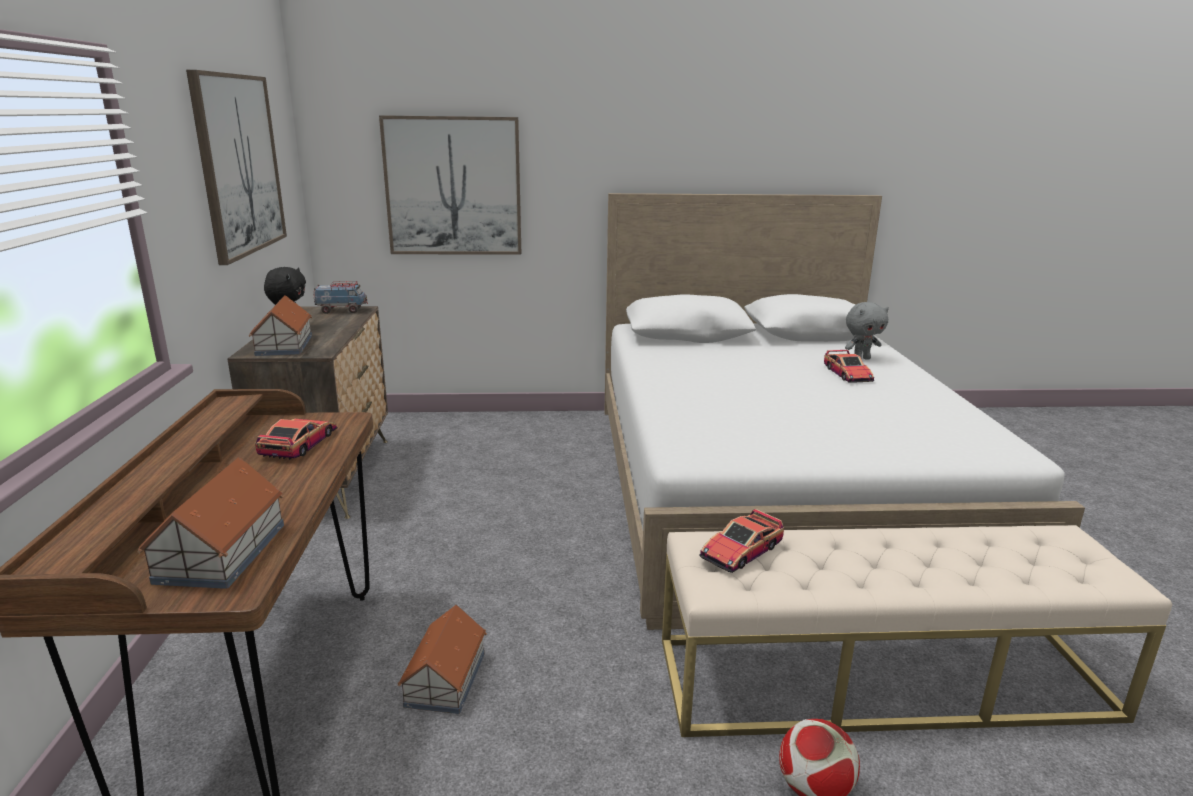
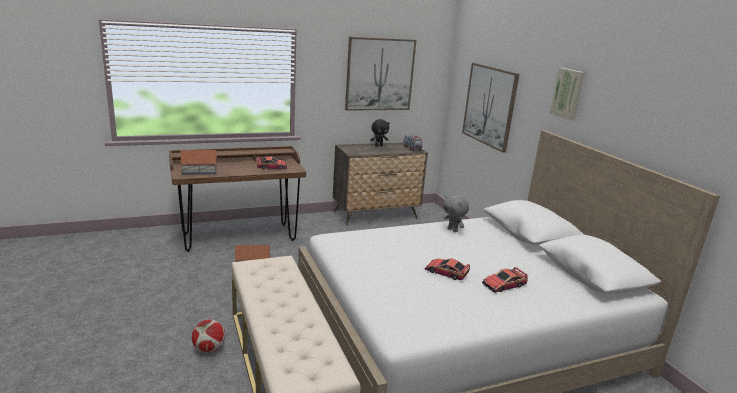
camera: 70 degrees right, 0 degrees up
toy house [249,295,312,356] -> none
toy car [699,509,784,573] -> toy car moved to [425,258,470,280]
grey plush toy [845,302,889,360] -> grey plush toy moved to [443,195,469,232]
none -> picture [550,68,585,120]

